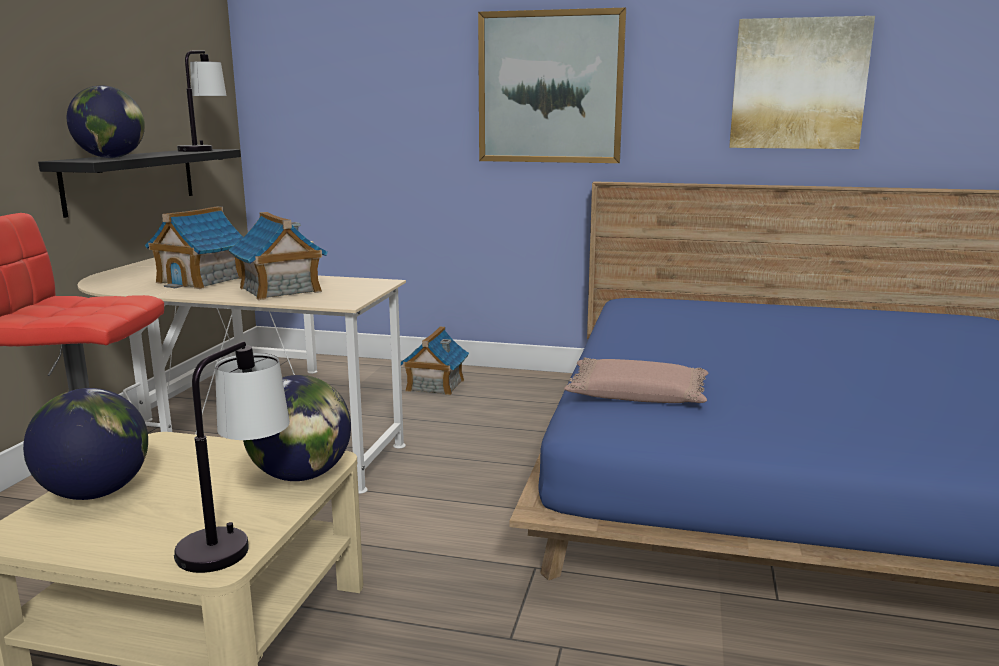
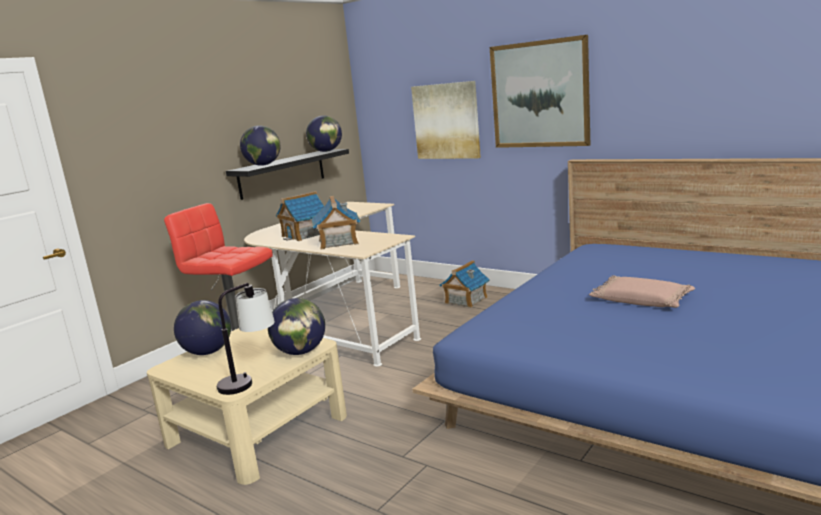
camera: 25 degrees right, 0 degrees up
table lamp [177,51,227,152] -> globe [306,115,342,152]
beige pillow [564,358,708,403] -> beige pillow moved to [589,275,695,308]
picture [729,16,875,149] -> picture moved to [411,81,481,159]

